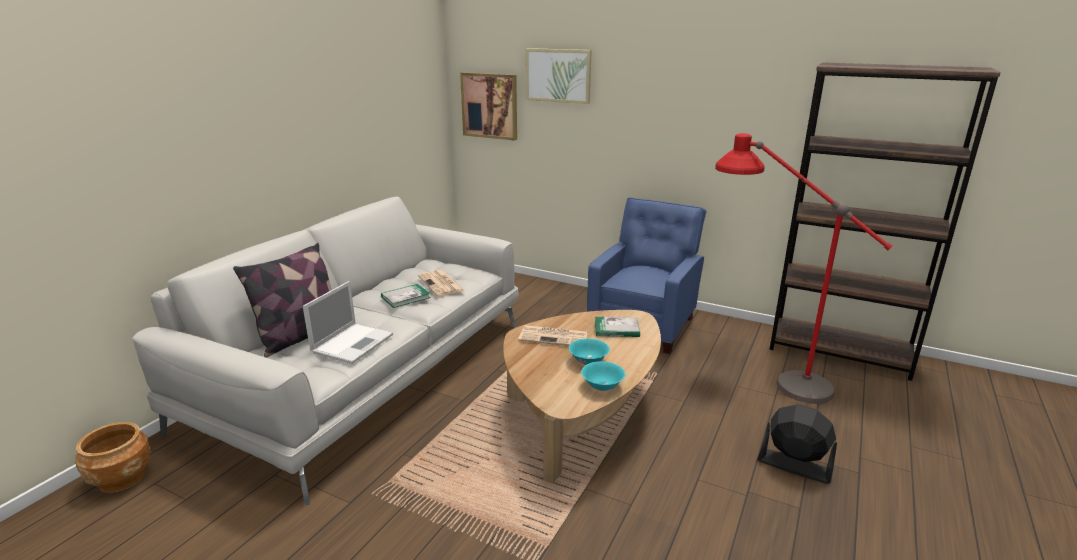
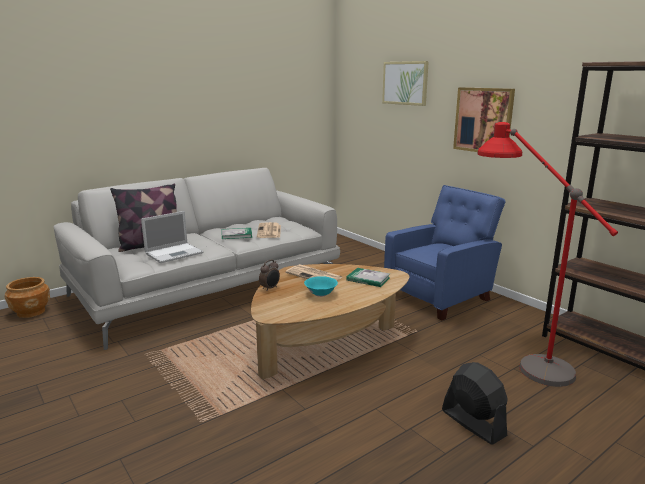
camera: 25 degrees right, 5 degrees down
picture [460,72,517,141] -> picture moved to [453,87,515,152]
turquoise bowl [581,361,625,391] -> none
none -> alarm clock [259,259,280,290]

